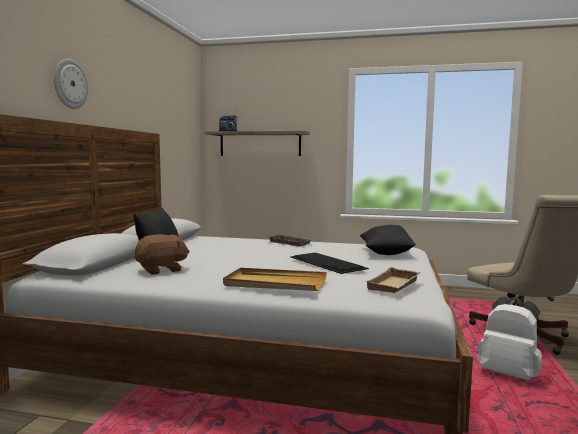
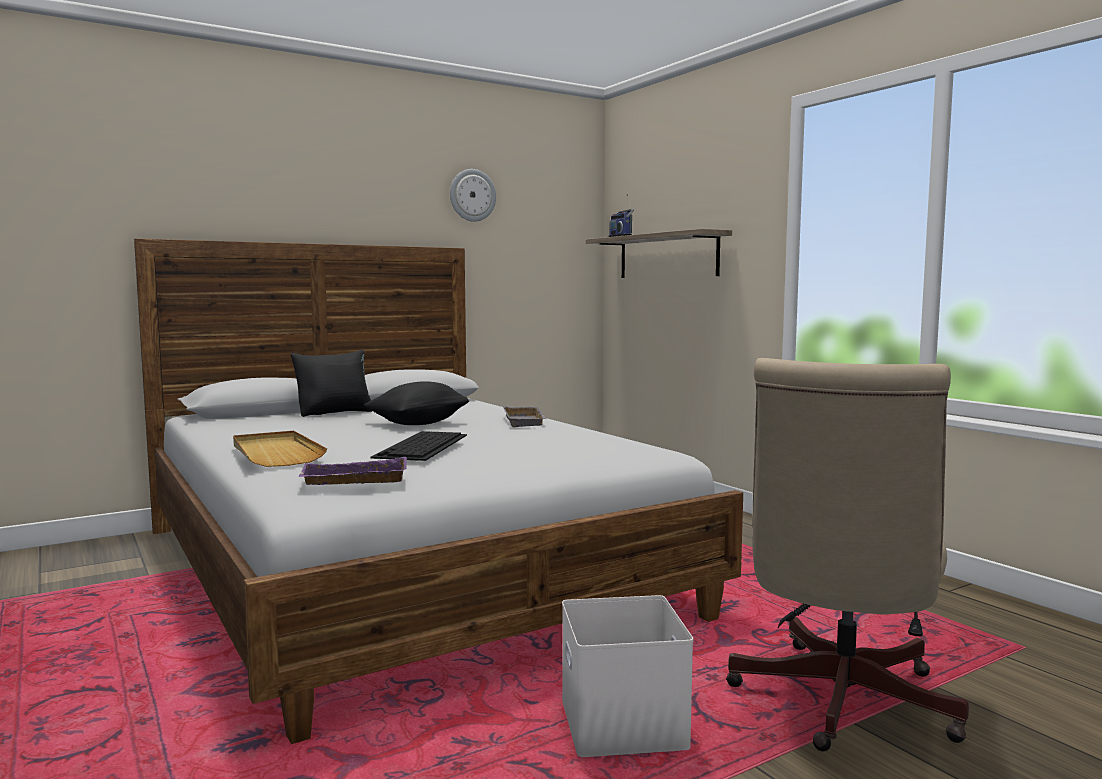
camera: 45 degrees right, 0 degrees up
wall clock [54,59,88,109] -> wall clock moved to [450,169,496,222]
brown plush toy [134,234,190,275] -> none
black pillow [360,225,416,255] -> black pillow moved to [364,381,470,425]
beige tray [366,267,421,293] -> purple tray [298,457,407,485]
white backpack [477,296,542,380] -> white storage box [562,595,694,757]

